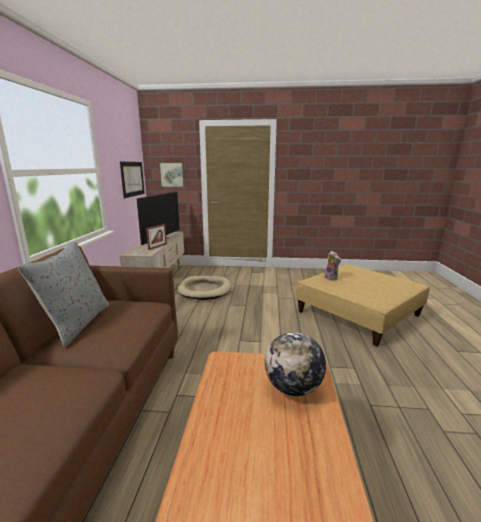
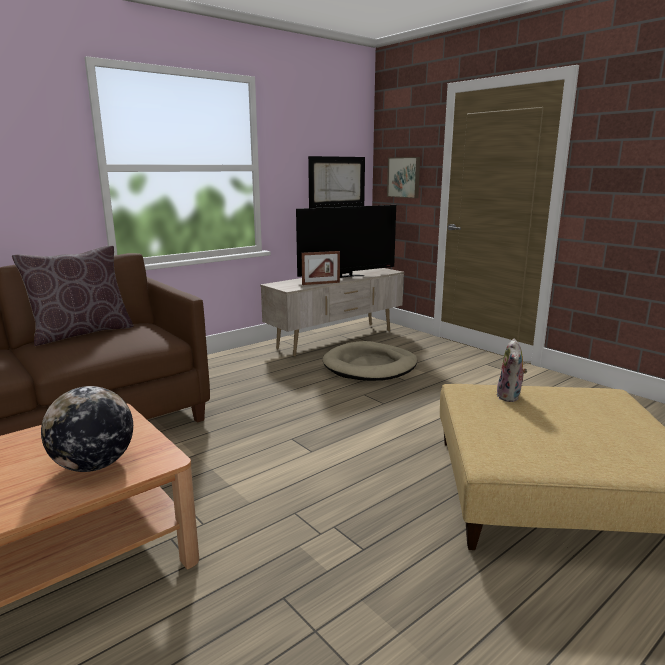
camera: 45 degrees right, 0 degrees up
grey pillow [18,242,109,347] -> brown pillow [12,246,134,346]

